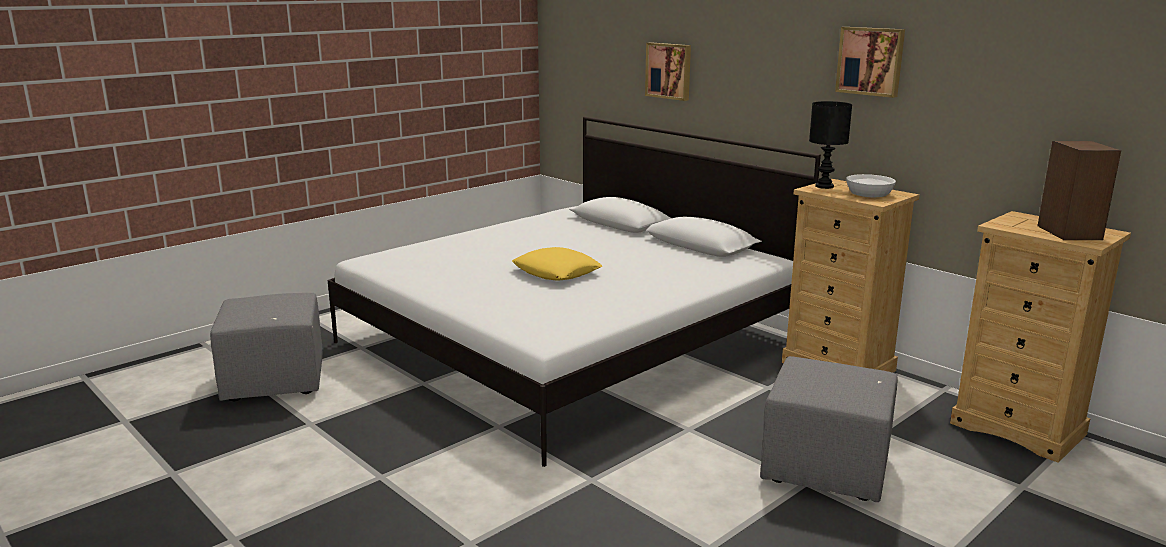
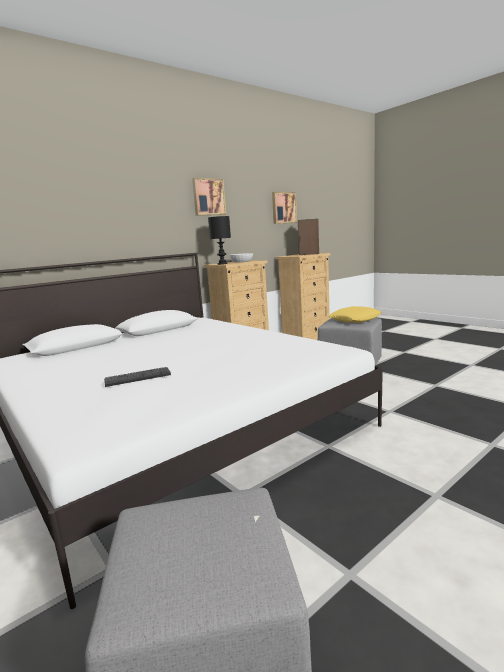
camera: 85 degrees left, 5 degrees down
yellow pillow [512,247,602,281] -> yellow pillow moved to [328,306,382,323]
picture [645,42,691,101] -> picture moved to [272,192,297,224]
none -> keyboard [104,367,171,387]

